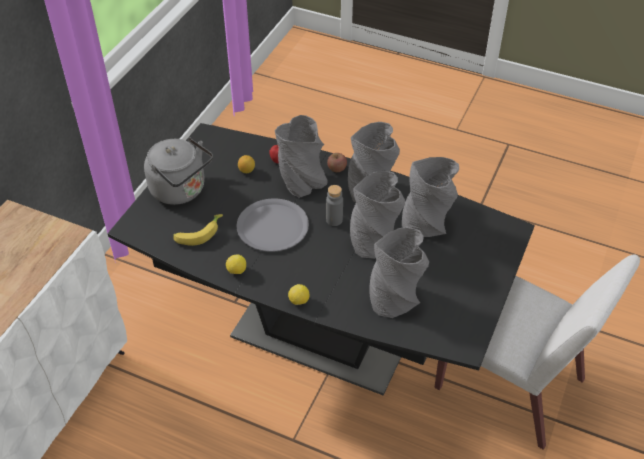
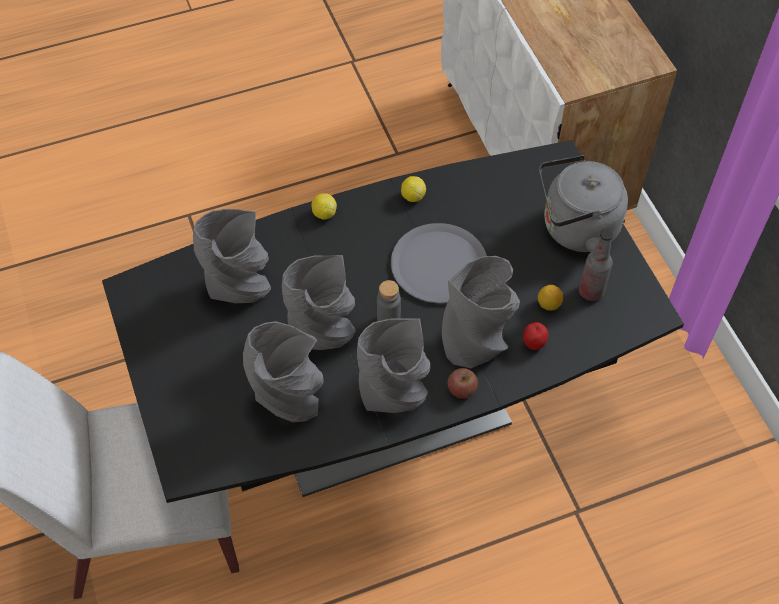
camera: 135 degrees right, 10 degrees up
banana [173,214,223,246] -> none
none -> bottle [579,229,614,301]

